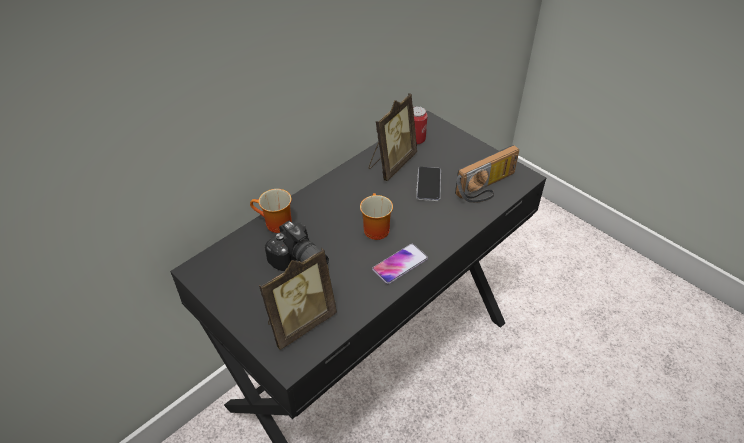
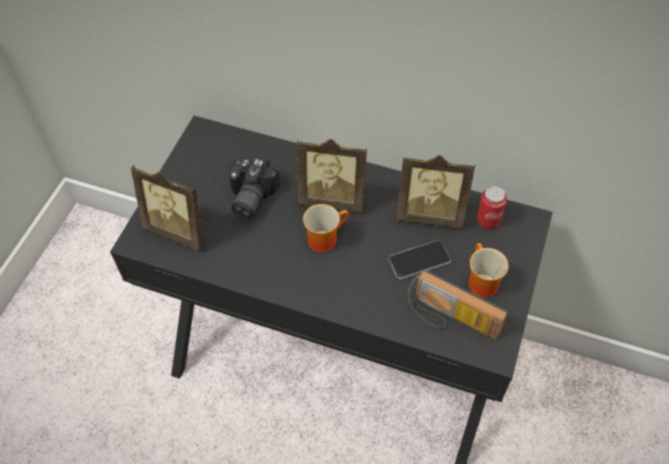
camera: 65 degrees right, 10 degrees up
mug [250,189,292,233] -> mug moved to [469,243,509,298]
phone [372,244,428,284] -> none
none -> picture frame [297,139,367,212]

